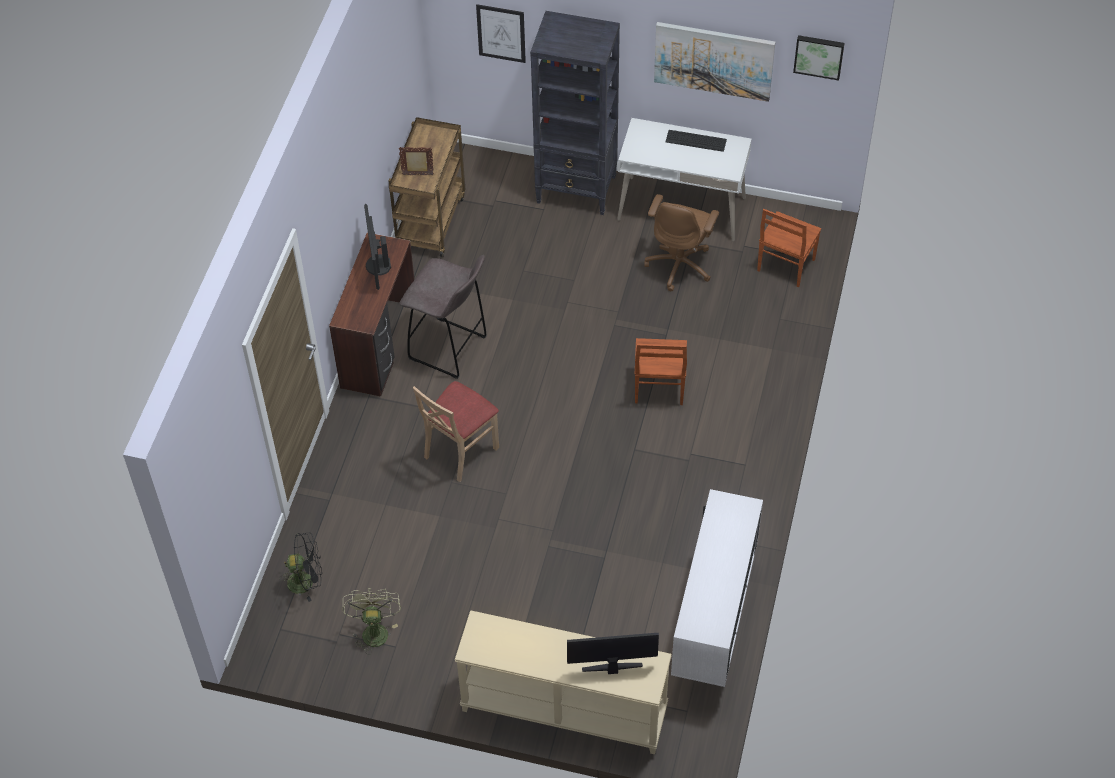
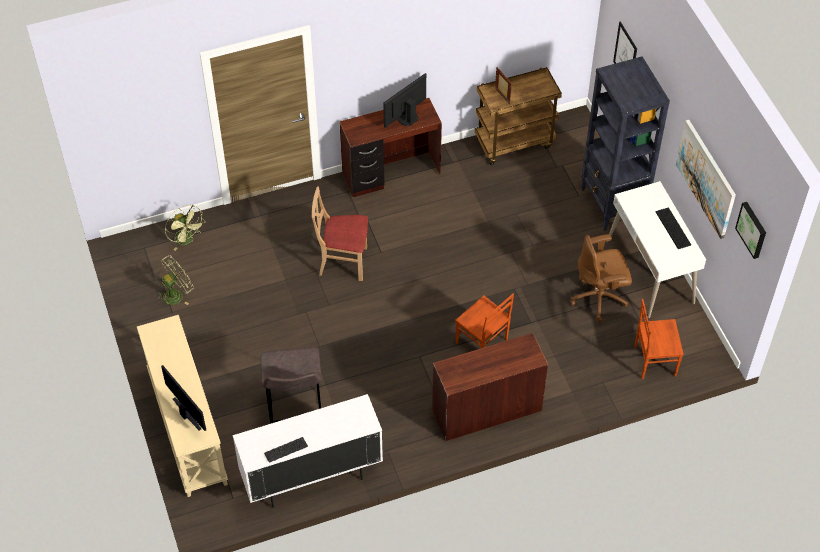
camera: 55 degrees right, 0 degrees up
black fan [279,533,322,602] -> green fan [165,205,206,251]
grey stool [399,255,487,379] -> grey stool moved to [260,347,322,424]
brown chair [635,338,687,405] -> brown chair turned 105 degrees counterclockwise [455,293,514,349]
none -> keyboard [264,437,308,463]
none -> brown desk [432,333,548,441]

